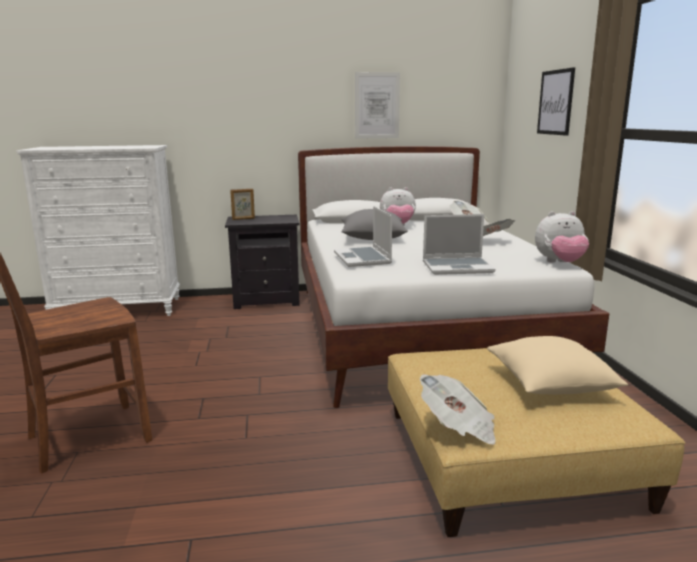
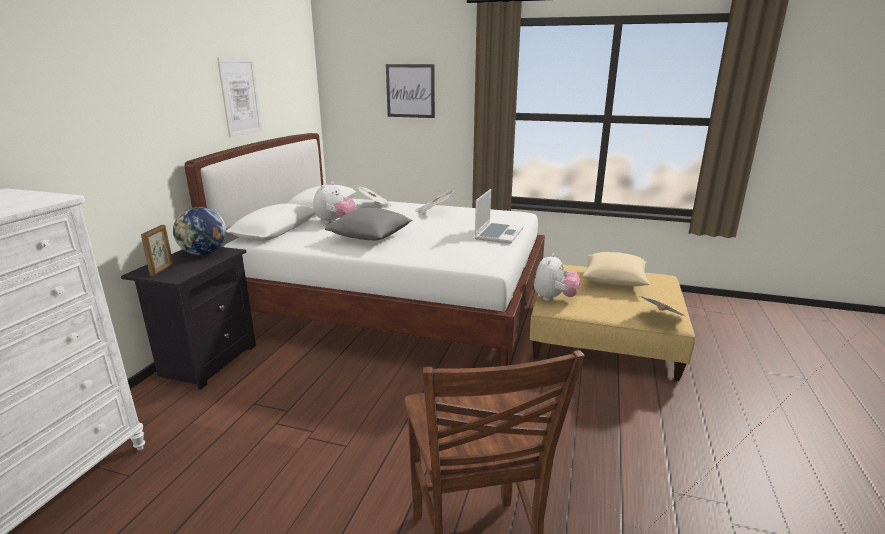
camera: 65 degrees left, 5 degrees up
laptop [334,206,392,267] -> none
plush toy [535,211,589,263] -> plush toy moved to [534,253,580,301]
none -> globe [173,207,226,255]

